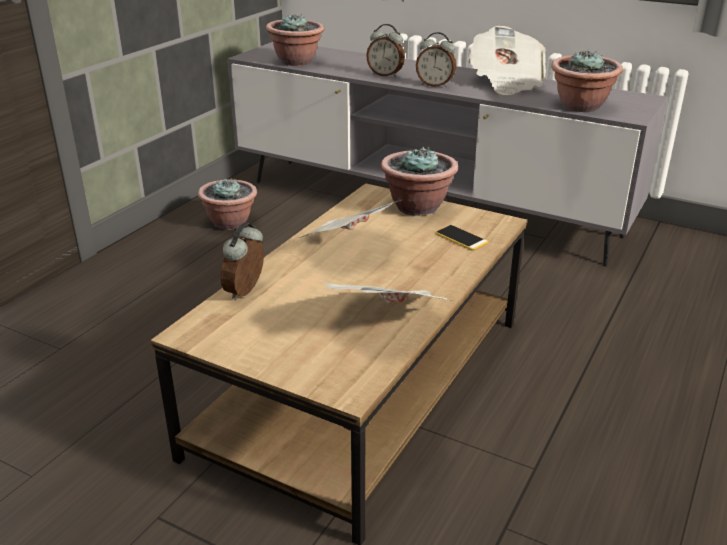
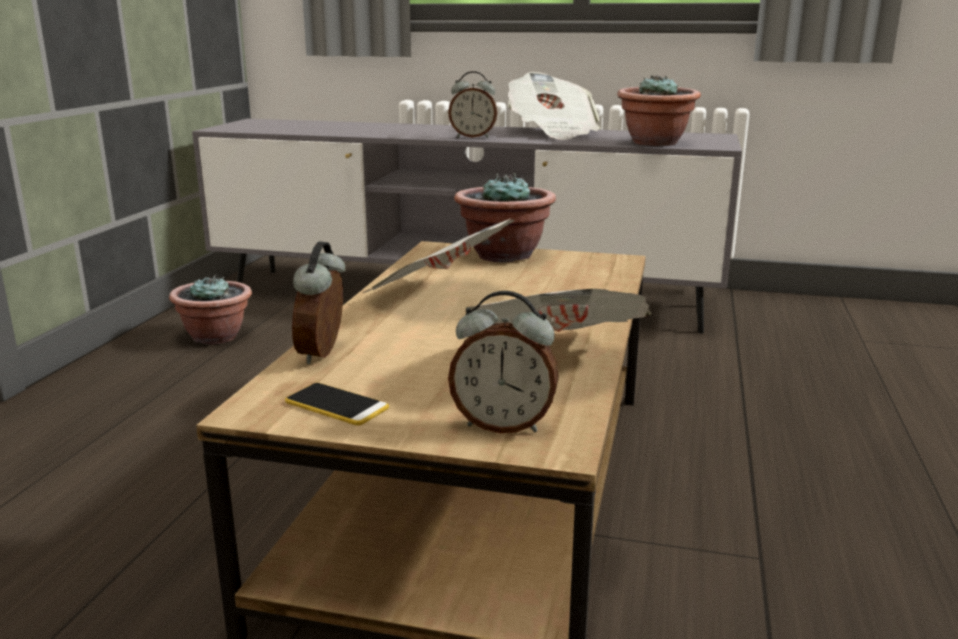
camera: 15 degrees left, 10 degrees down
potted plant [266,14,324,66] -> none
alarm clock [366,24,405,77] -> alarm clock moved to [448,291,559,433]
phone [436,225,488,250] -> phone moved to [285,383,389,425]

